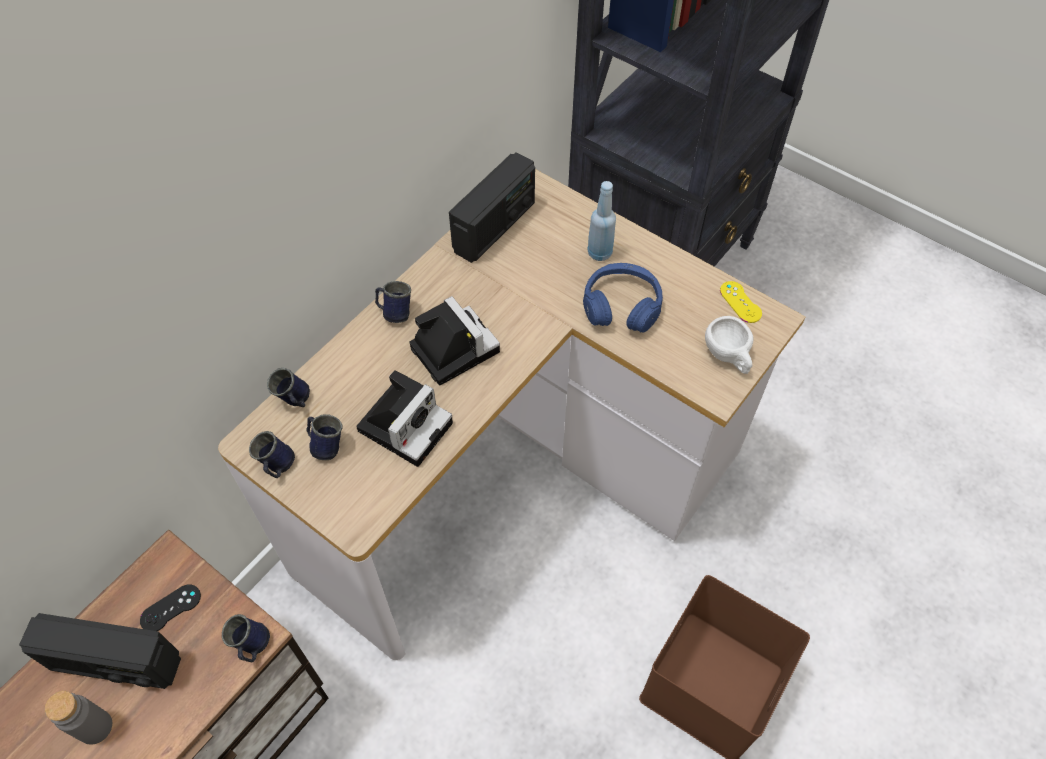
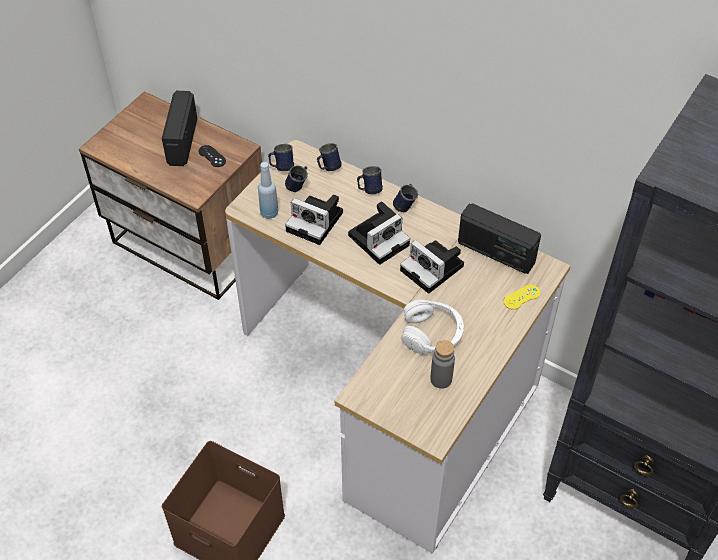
camera: 85 degrees right, 5 degrees down
grey bottle [45,691,112,745] -> grey bottle moved to [430,340,455,389]
blue mug [222,614,270,662] -> blue mug moved to [357,166,383,194]
blue headphones [583,263,663,333] -> white headphones [401,300,464,354]
blue bottle [587,181,616,261] -> blue bottle moved to [258,162,278,219]
white cup [705,316,753,374] -> none
yellow game controller [720,281,762,323] -> yellow game controller moved to [504,285,540,310]
none -> camera [400,240,464,294]

